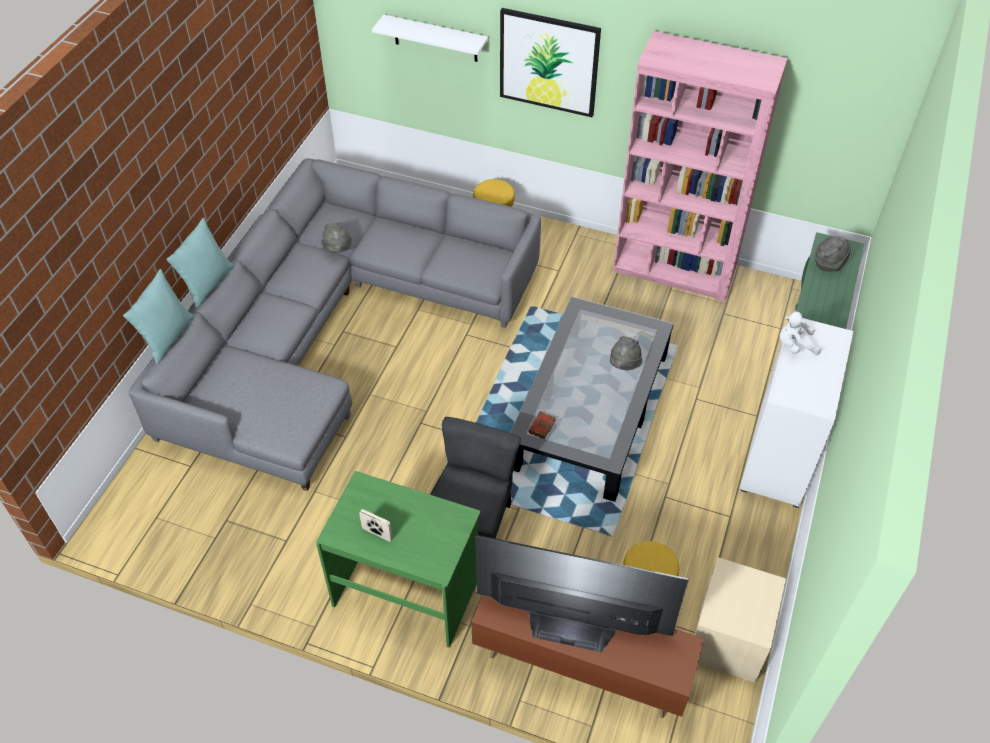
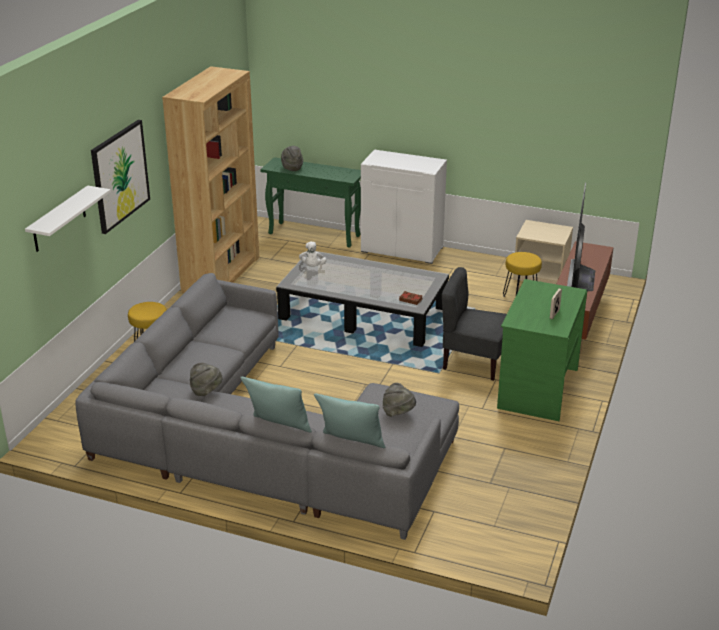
camera: 90 degrees left, 20 degrees down
grey hat [610,336,642,370] -> grey hat moved to [382,383,416,417]
pink bookcase [613,31,788,302] -> brown bookcase [162,66,259,293]
white plush toy [780,312,821,355] -> white plush toy moved to [299,241,327,267]

